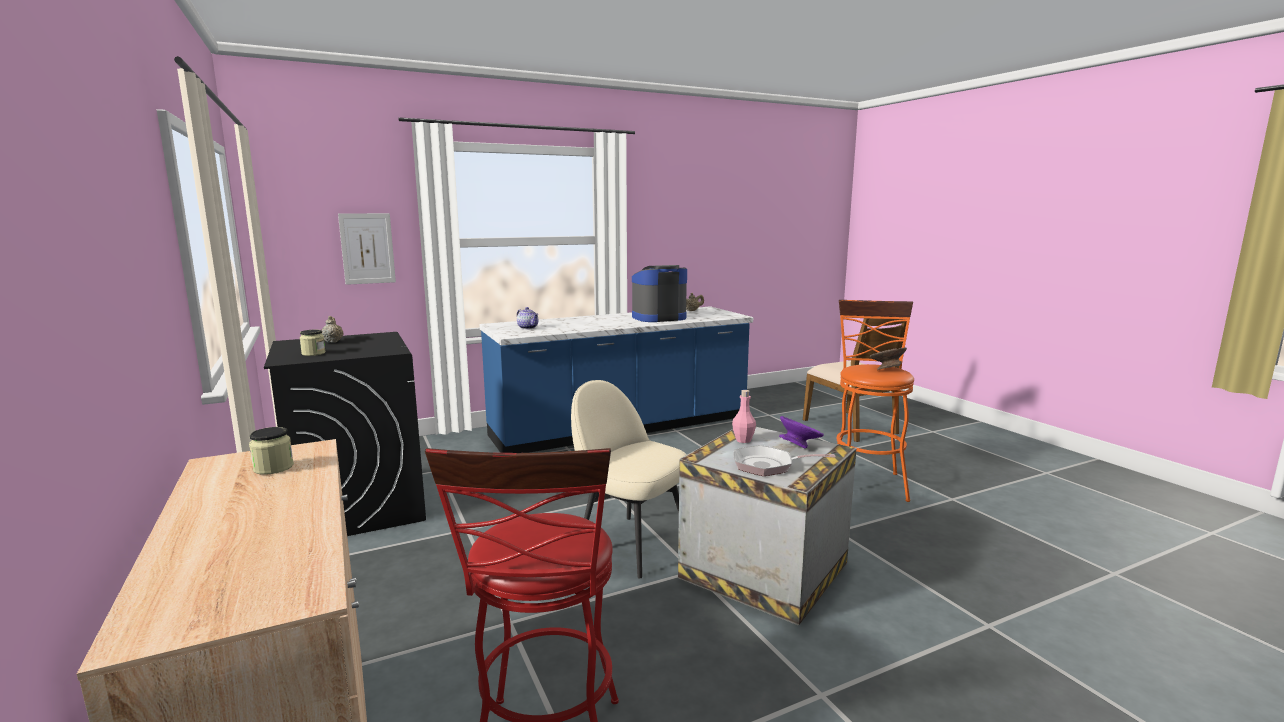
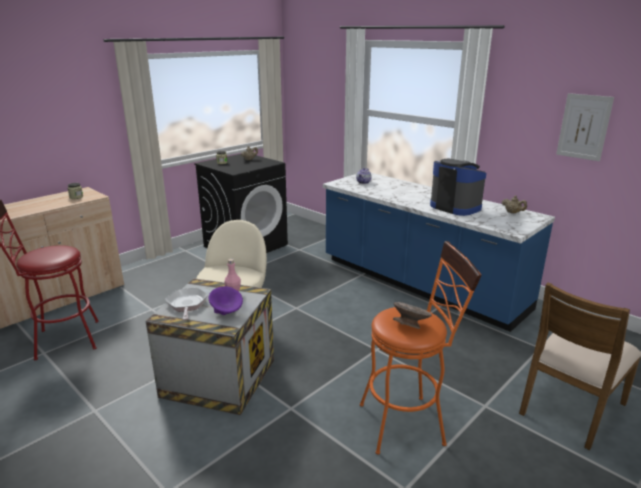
camera: 70 degrees right, 10 degrees up
picture [338,213,396,285] -> picture moved to [556,93,614,161]

